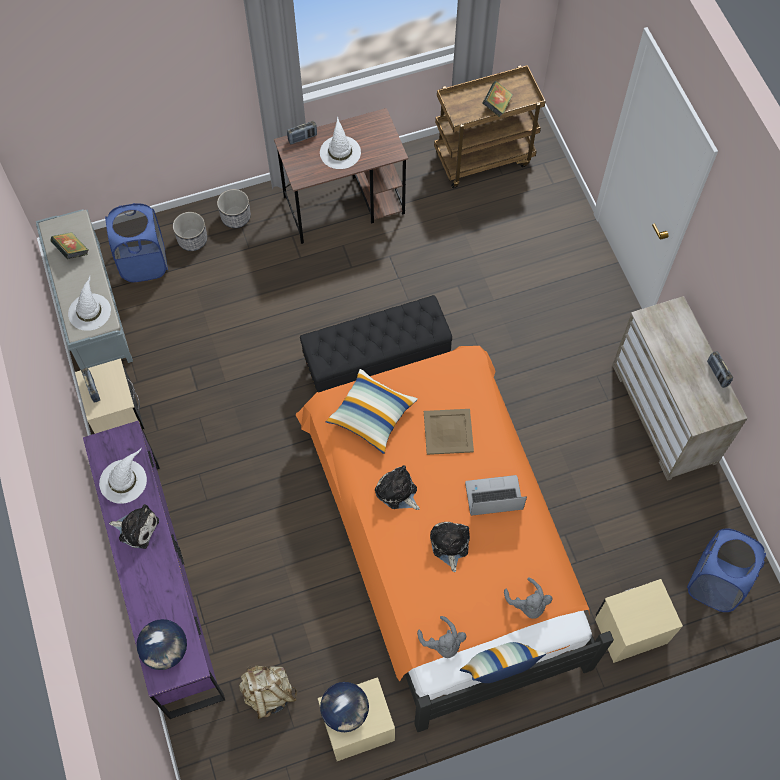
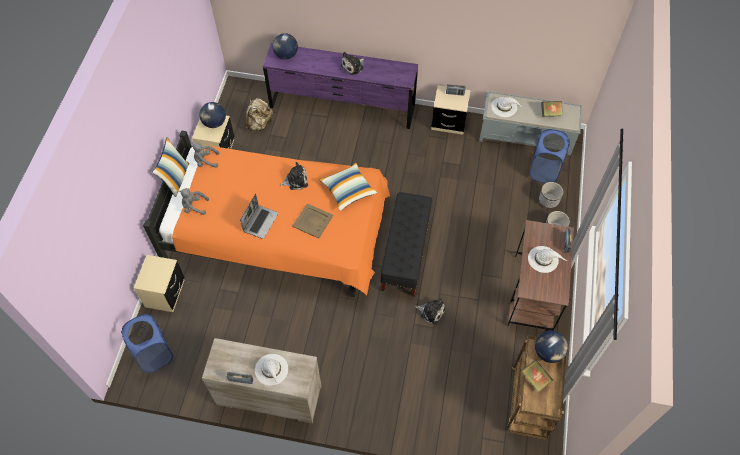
camera: 120 degrees right, 5 degrees down
white hat [99,448,147,504] -> white hat moved to [255,354,288,386]
plush toy [430,522,470,572] -> plush toy moved to [415,298,445,325]
none -> globe [535,330,568,363]

